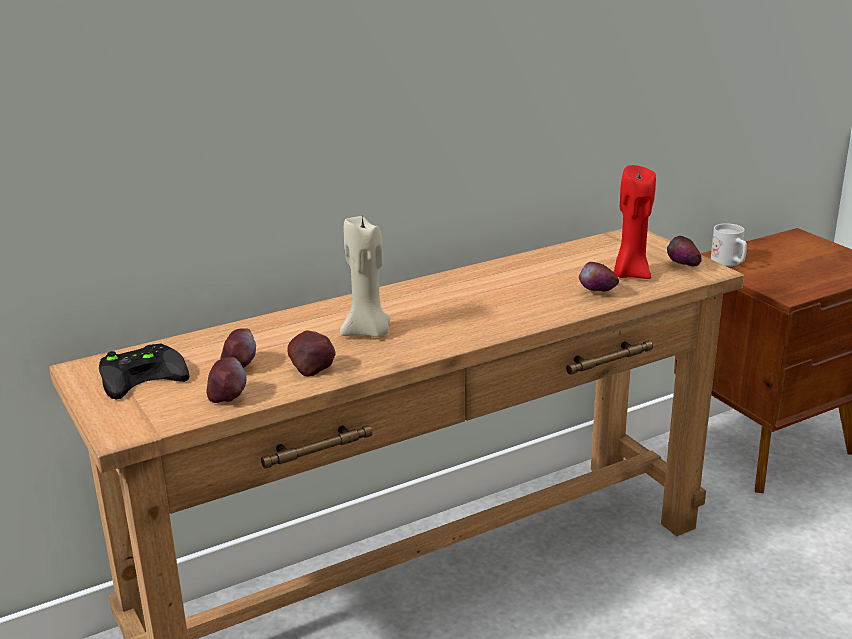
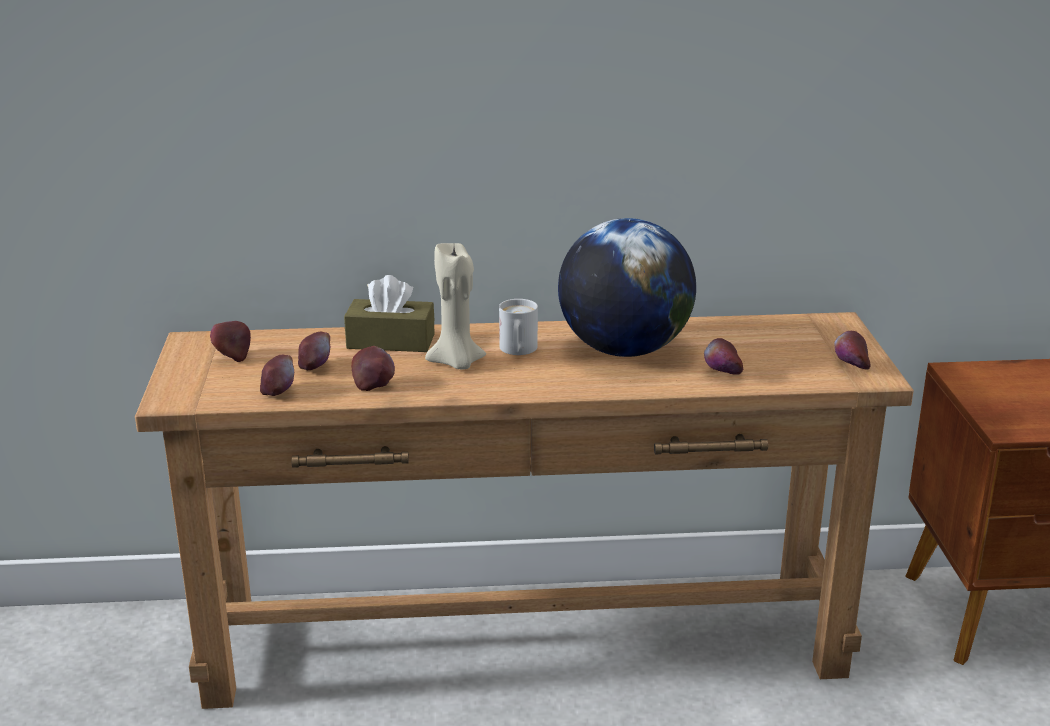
camera: 25 degrees right, 0 degrees up
black game controller [99,344,189,400] -> apple [210,321,251,362]
red candle [614,165,656,279] -> none
white mug [711,223,747,266] -> white mug moved to [499,299,538,355]
none -> brown tissue box [344,275,435,352]
none -> globe [558,218,696,357]

